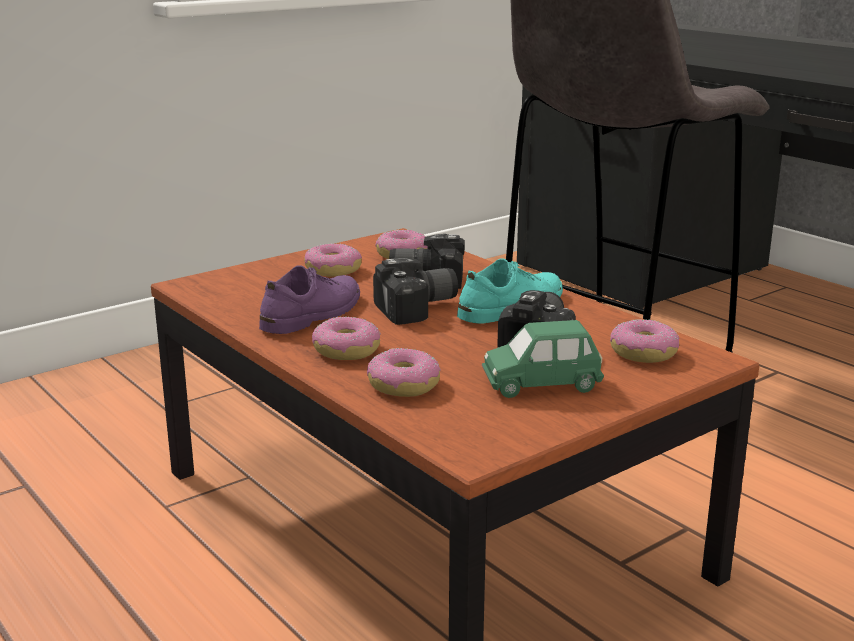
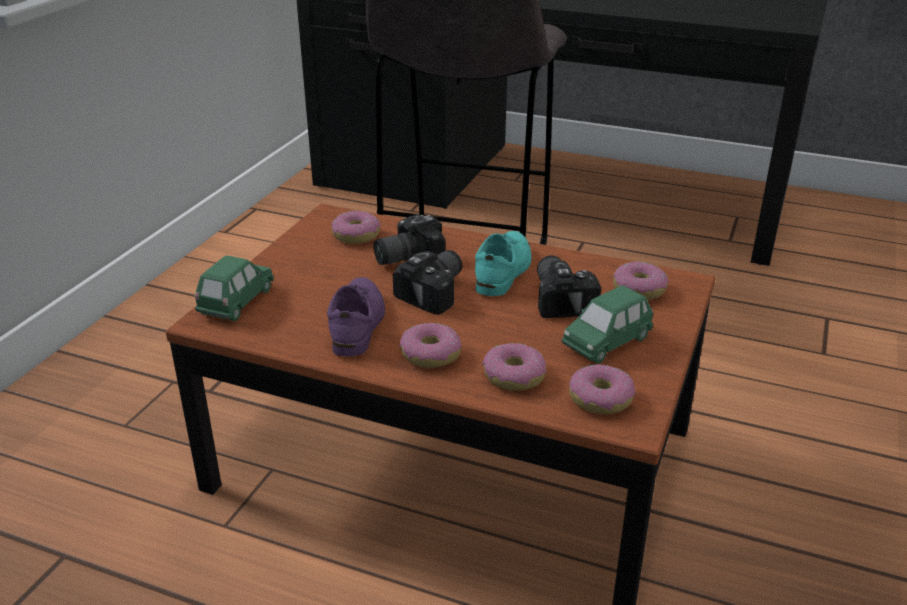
camera: 30 degrees left, 10 degrees up
donut [304,243,362,277] -> donut moved to [569,364,635,414]
none -> green toy car [195,255,274,321]

